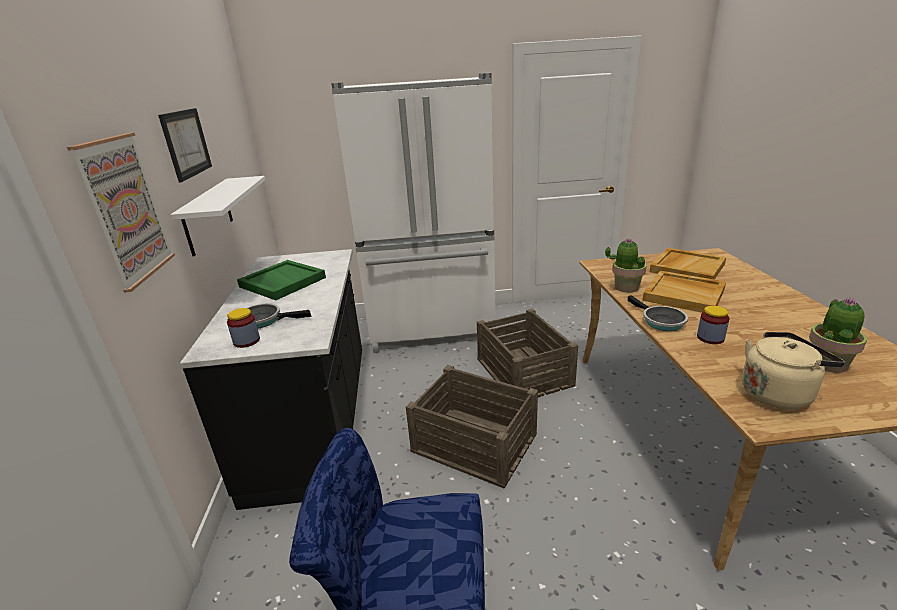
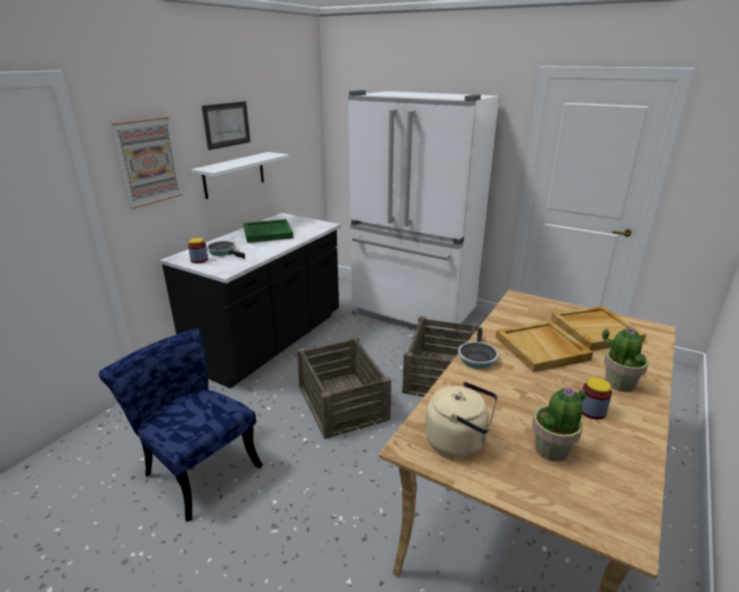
camera: 35 degrees right, 0 degrees up
potted plant [605,239,647,293] -> potted plant moved to [602,327,649,392]
jar [697,306,729,344] -> jar moved to [582,377,612,419]

